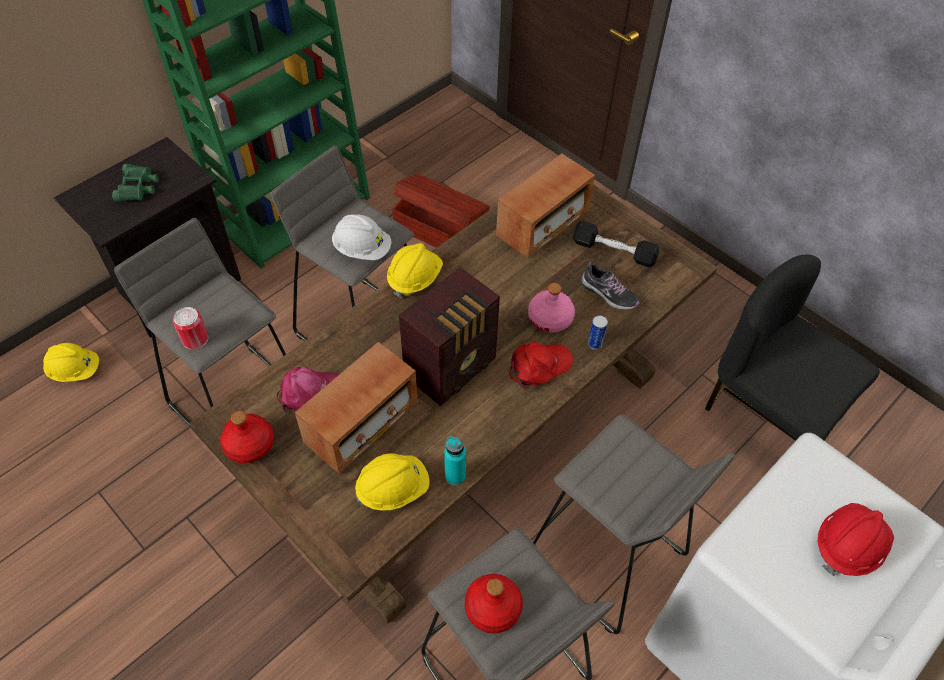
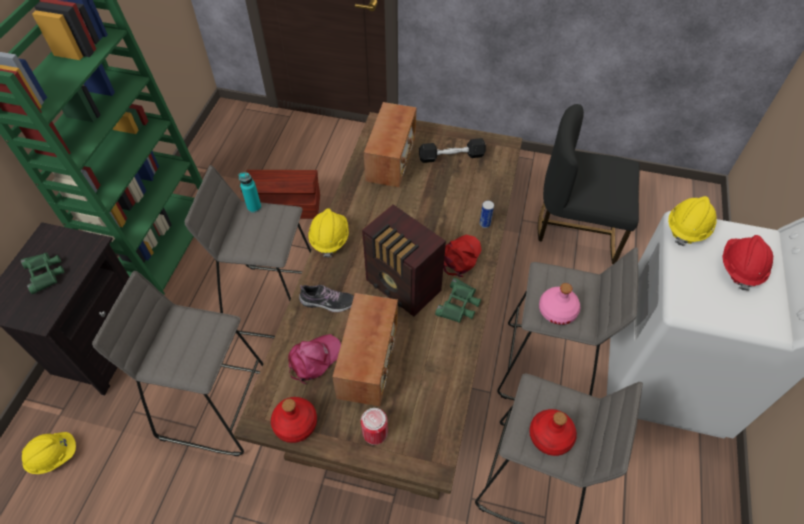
camera: 30 degrees left, 0 degrees up
can [173,307,208,350] -> can moved to [361,408,388,445]
white hard hat [332,214,391,260] -> none
yellow hard hat [355,453,430,511] -> yellow hard hat moved to [668,196,717,246]
radio [399,267,500,406] -> radio turned 120 degrees clockwise [362,205,446,317]
turquoise bottle [444,436,466,486] -> turquoise bottle moved to [239,172,261,213]
pink bottle [528,283,575,333] -> pink bottle moved to [539,283,580,325]
shoe [581,261,640,310] -> shoe moved to [299,285,354,312]
none -> green binoculars [435,277,481,323]

